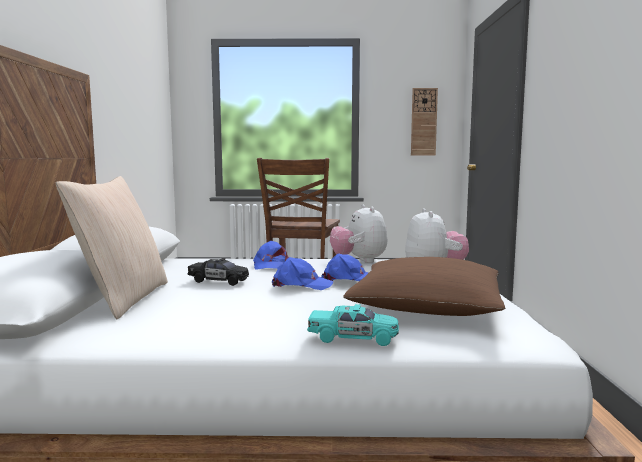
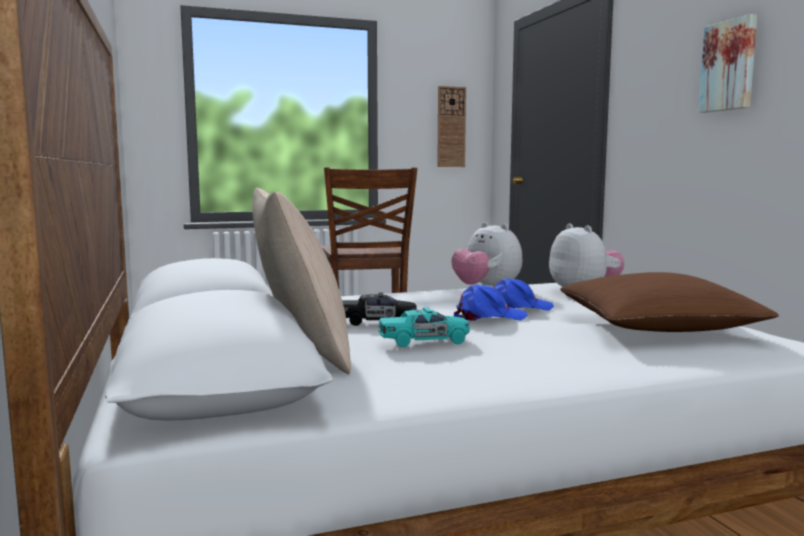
camera: 20 degrees left, 0 degrees up
blue cap [253,241,289,270] -> none
turquoise toy car [307,304,399,346] -> turquoise toy car moved to [378,307,470,347]
none -> picture [699,14,757,113]

